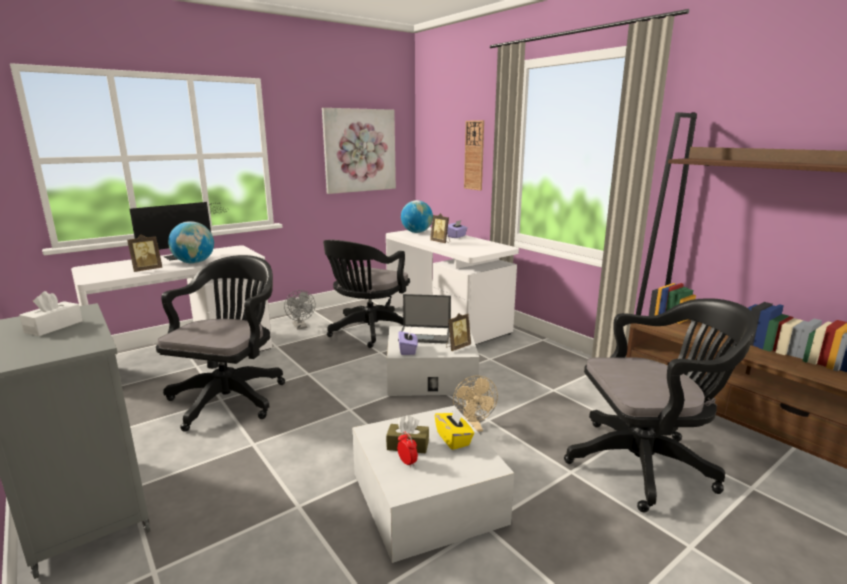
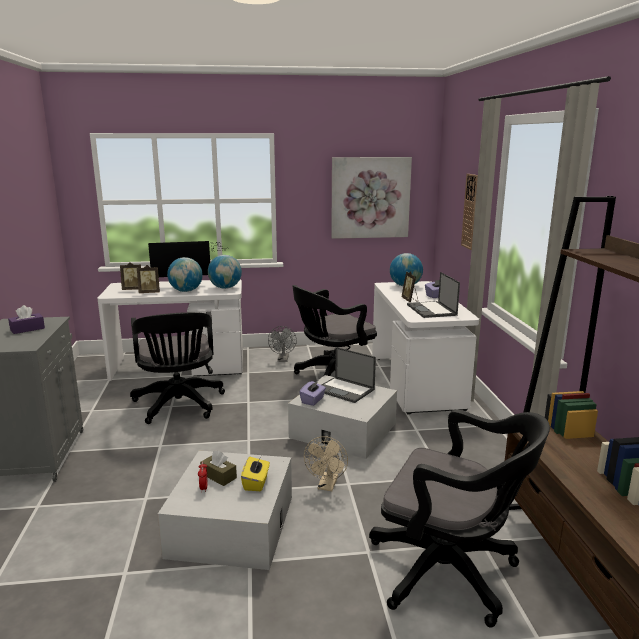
camera: 30 degrees right, 0 degrees up
white tissue box [19,291,83,336] -> purple tissue box [8,305,45,334]
black office chair [156,255,285,432] -> black office chair turned 120 degrees clockwise [130,312,225,424]
picture frame [446,313,471,351] -> picture frame moved to [120,262,141,290]
none -> globe [208,255,242,289]
none -> laptop [407,272,460,318]

